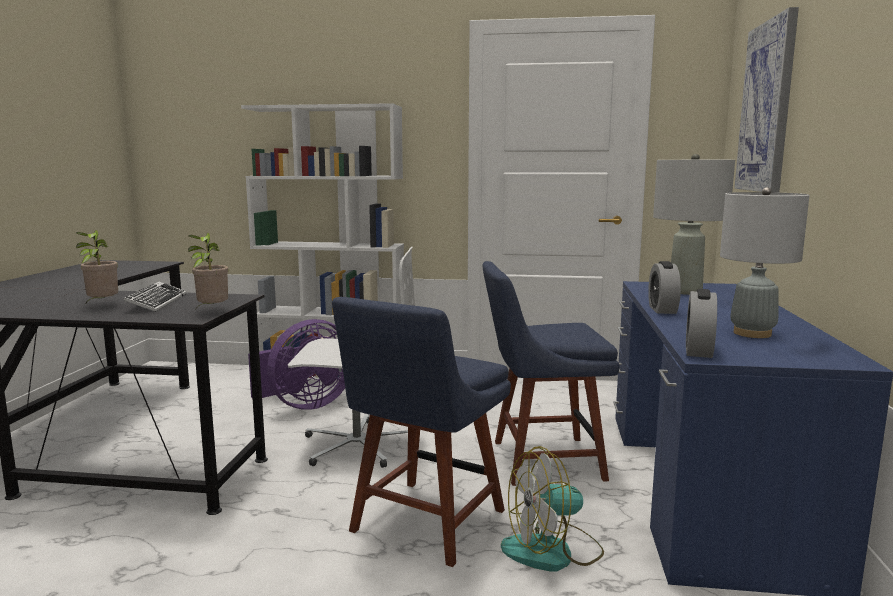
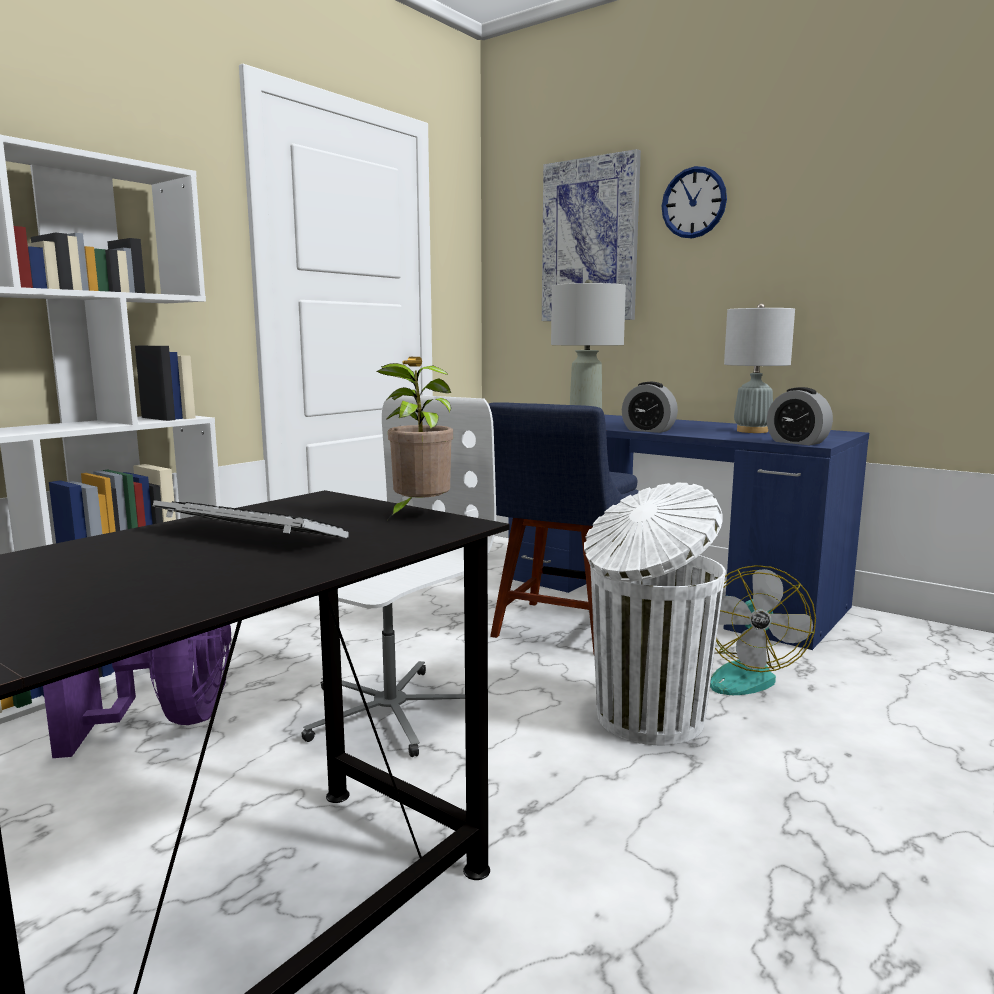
camera: 60 degrees left, 0 degrees up
potted plant [76,230,118,305] -> none
blue chair [332,297,511,567] -> white trash can [584,483,726,745]
none -> wall clock [662,166,727,238]

